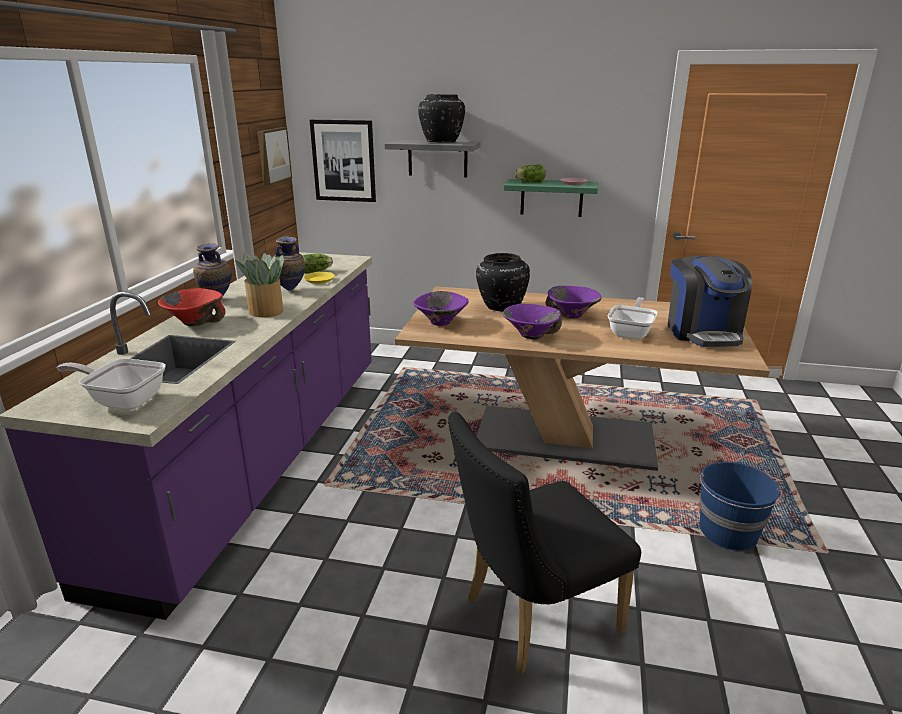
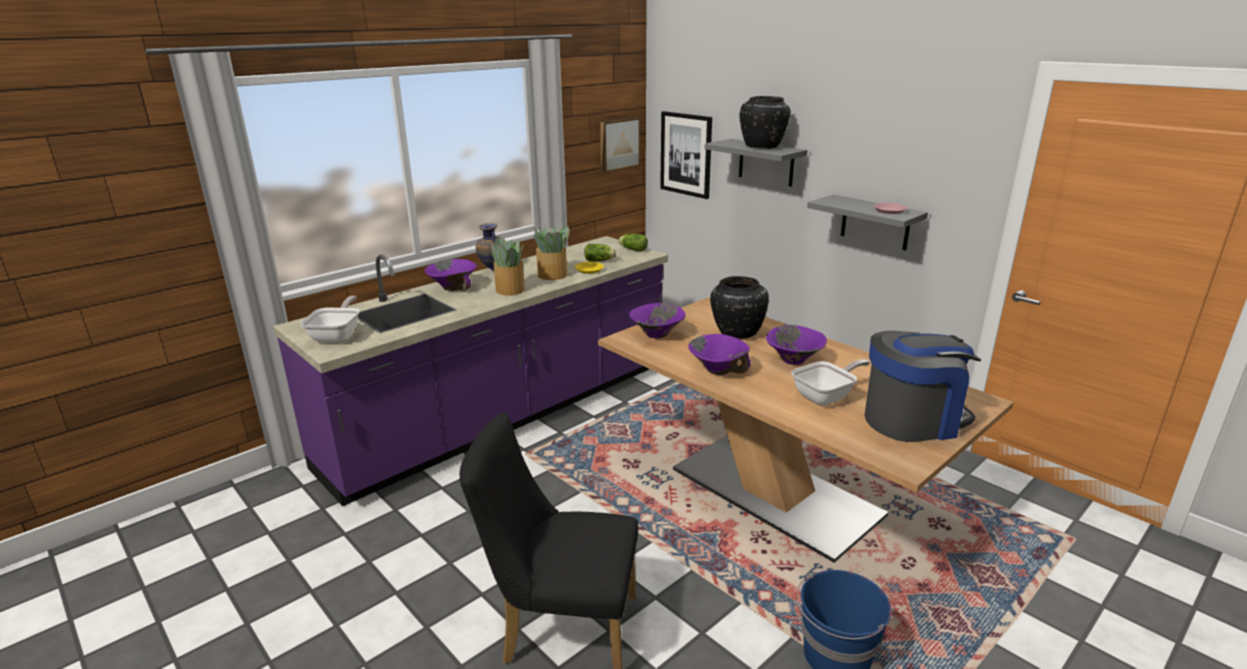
camera: 35 degrees right, 0 degrees up
frying pan [57,358,166,410] -> frying pan turned 45 degrees clockwise [301,296,360,343]
red bowl [158,288,226,326] -> purple bowl [425,259,477,291]
vase [272,236,305,291] -> potted plant [534,227,569,280]
green shelf [504,179,598,217] -> grey shelf [807,195,928,251]
lettuce [514,165,546,182] -> lettuce moved to [618,234,648,252]
coffee machine [668,256,752,347] -> coffee machine turned 135 degrees counterclockwise [865,331,981,442]

